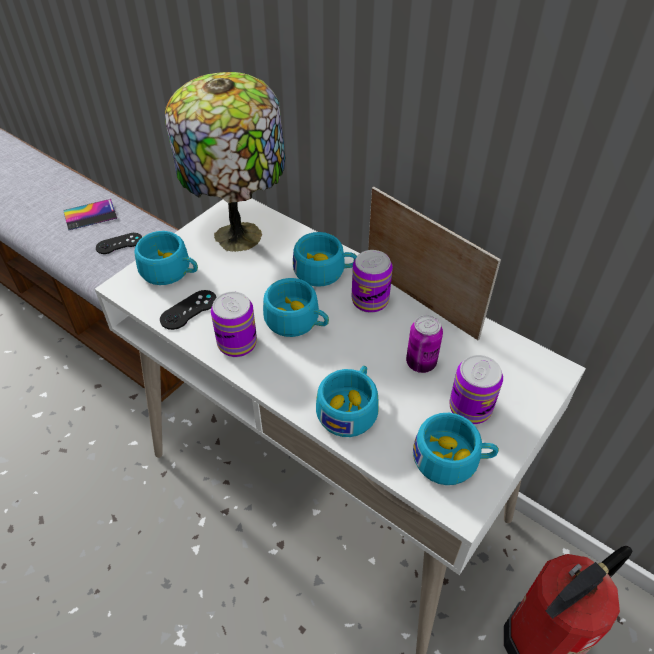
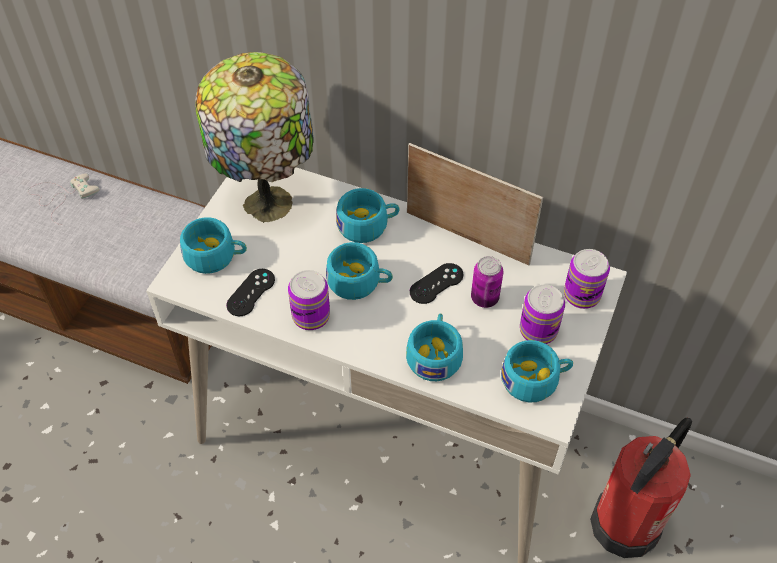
camera: 15 degrees left, 5 degrees up
phone [63,199,117,230] -> white game controller [28,173,99,225]
black game controller [96,233,142,254] -> black game controller moved to [409,263,464,304]
can [352,250,393,313] -> can moved to [564,249,610,309]

